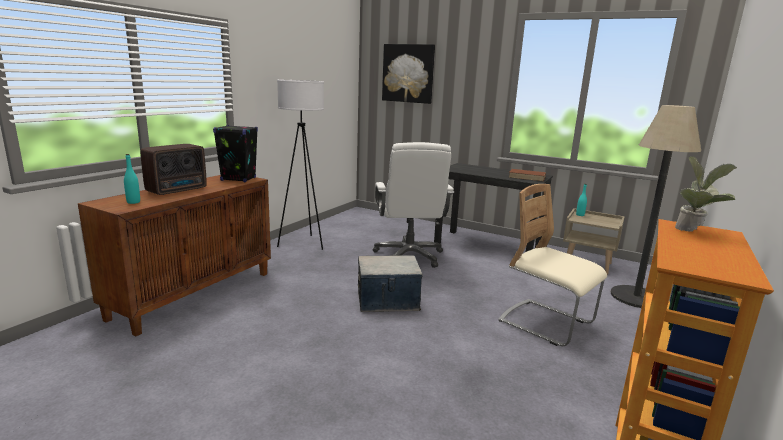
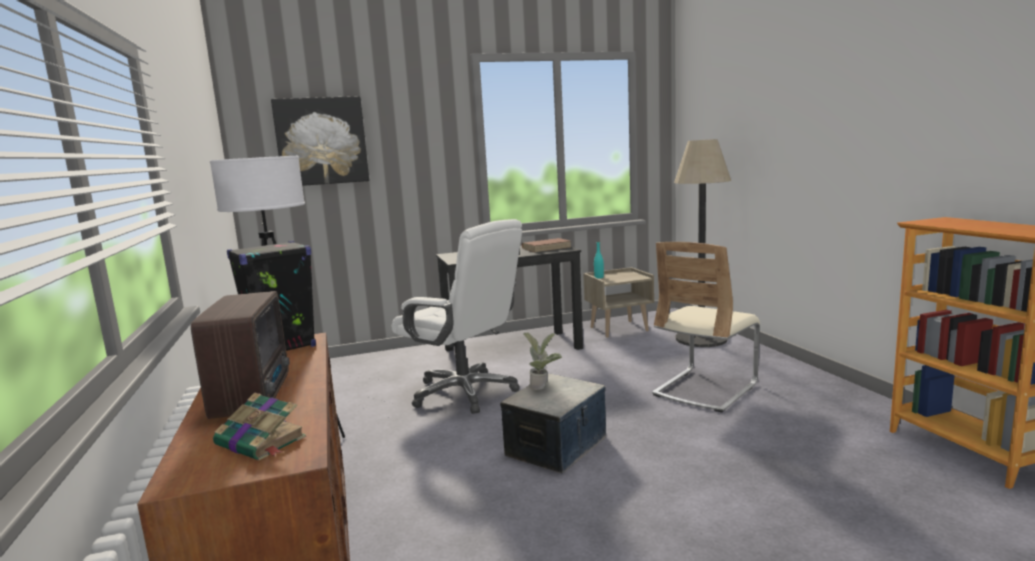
camera: 45 degrees left, 5 degrees down
turquoise bottle [124,154,140,204] -> book [213,392,306,460]
beige chair [498,184,607,346] -> beige chair turned 45 degrees counterclockwise [652,242,760,413]
potted plant [675,156,737,232] -> potted plant moved to [523,332,562,390]

